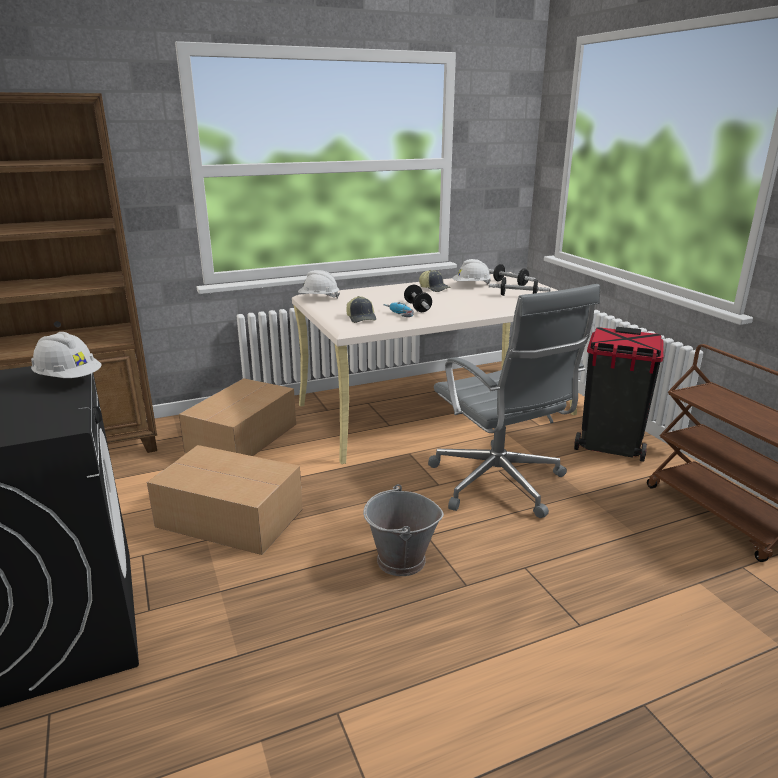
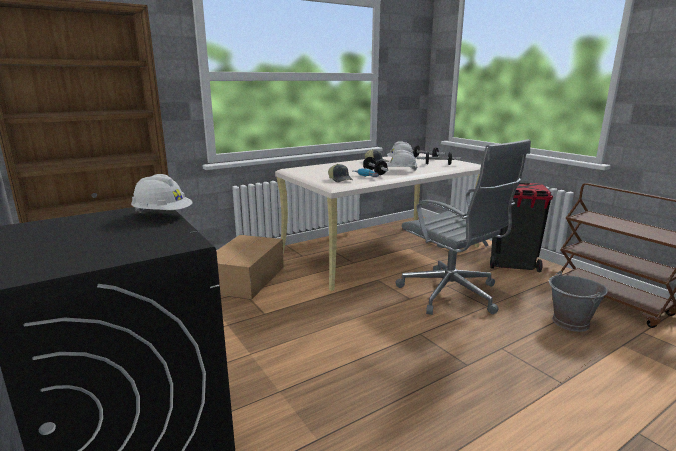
camera: 10 degrees left, 5 degrees down
cardboard box [147,445,303,555] -> none
white hard hat [298,270,340,299] -> white hard hat moved to [387,150,417,171]
grey bucket [363,484,444,576] -> grey bucket moved to [549,271,608,332]

